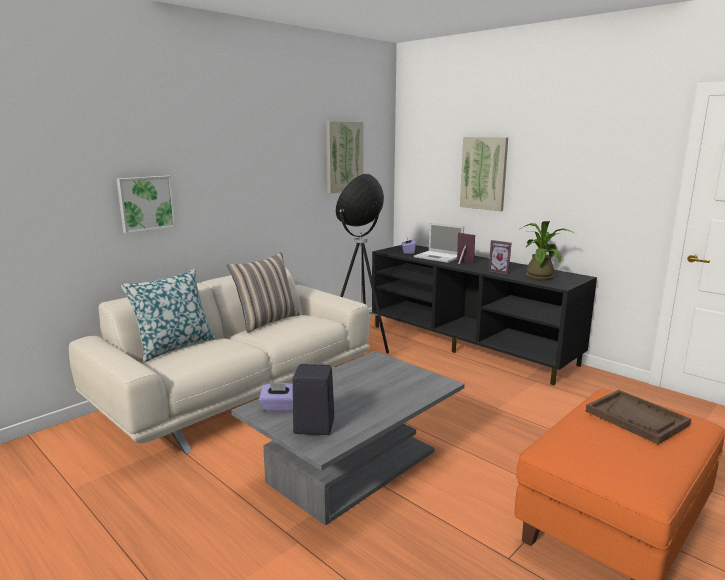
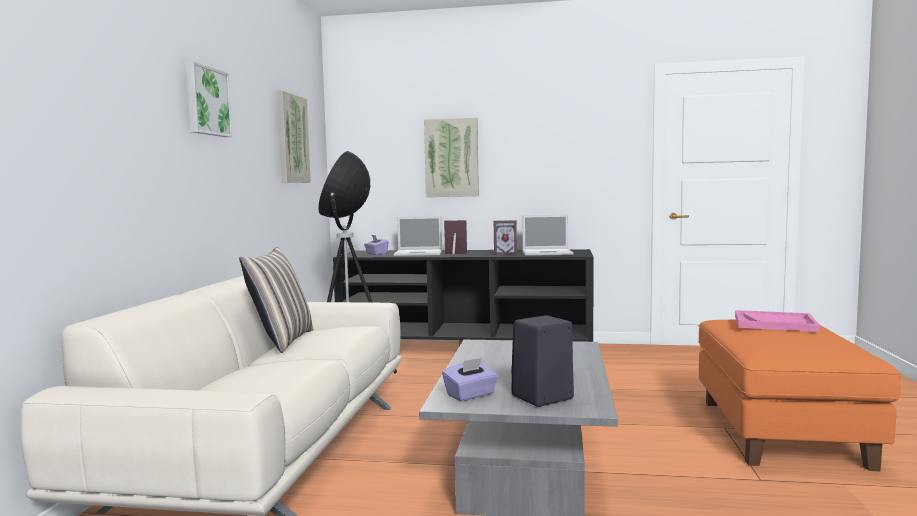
camera: 35 degrees left, 10 degrees down
picture [117,176,176,233] -> picture moved to [186,61,233,137]
pillow [121,269,216,362] -> none
potted plant [520,221,574,281] -> laptop [522,214,573,256]
brown tray [586,390,691,444] -> pink tray [735,310,819,332]

